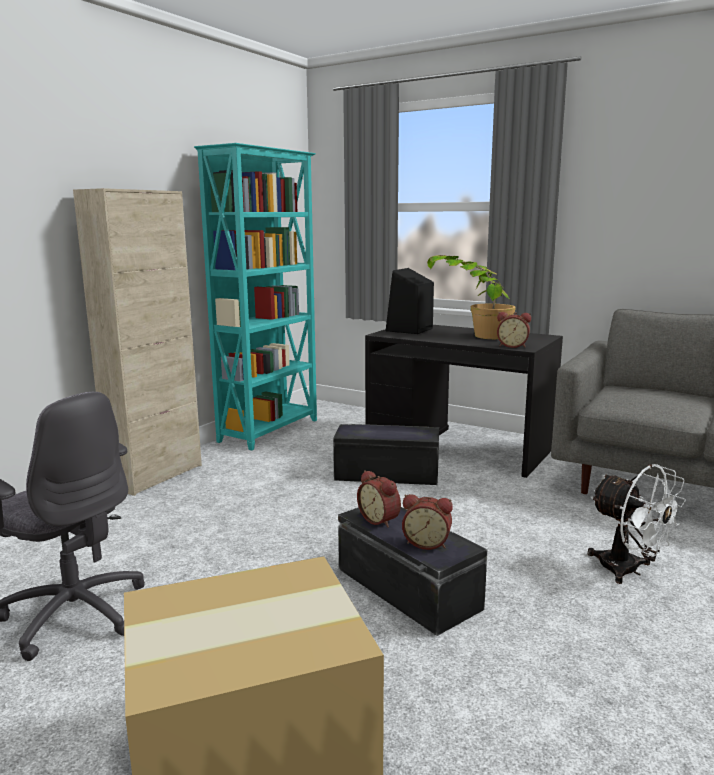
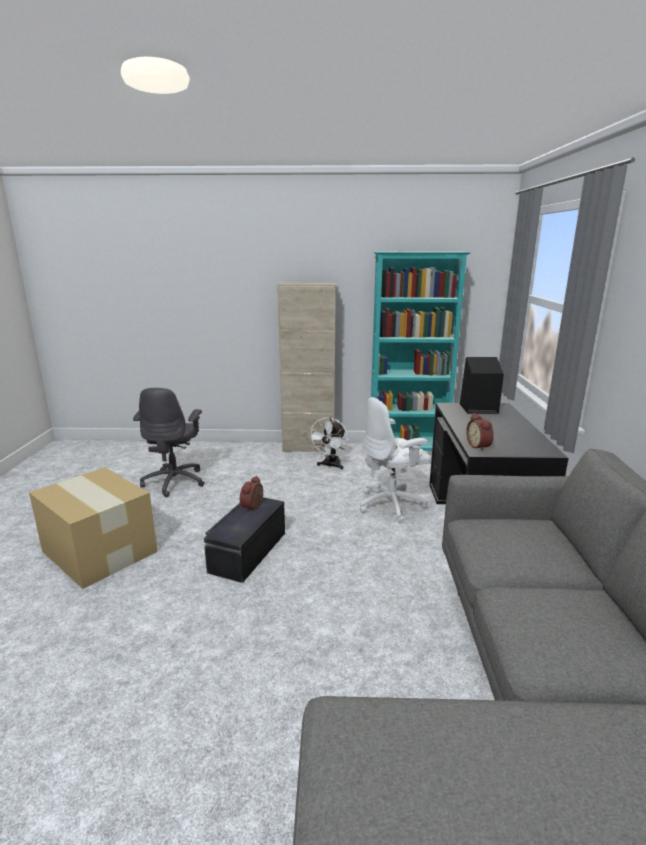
camera: 60 degrees right, 5 degrees up
black storage box [333,424,439,485] -> white office chair [360,397,431,523]
alarm clock [402,494,453,550] -> none
potted plant [427,255,516,339] -> none
white fan [588,464,686,584] -> white fan moved to [308,417,349,469]

